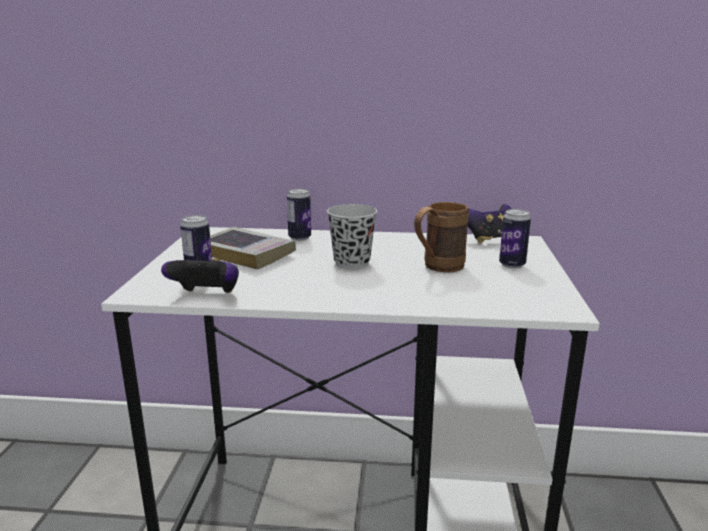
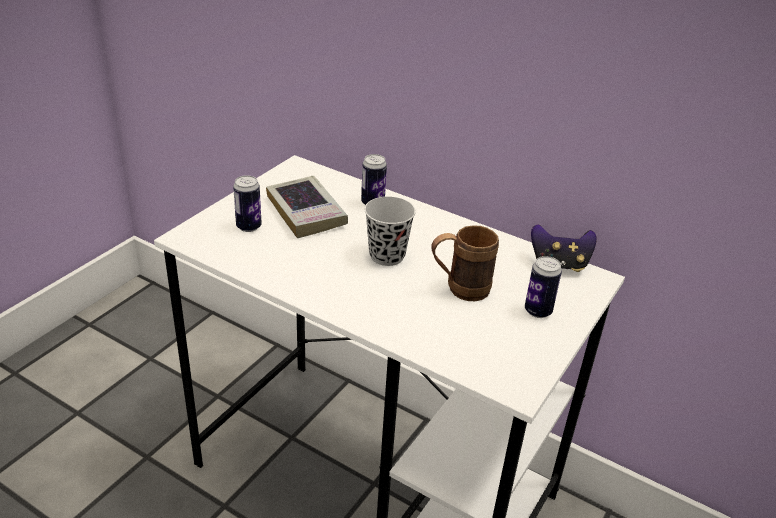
camera: 25 degrees right, 15 degrees up
game controller [161,258,239,293] -> none

